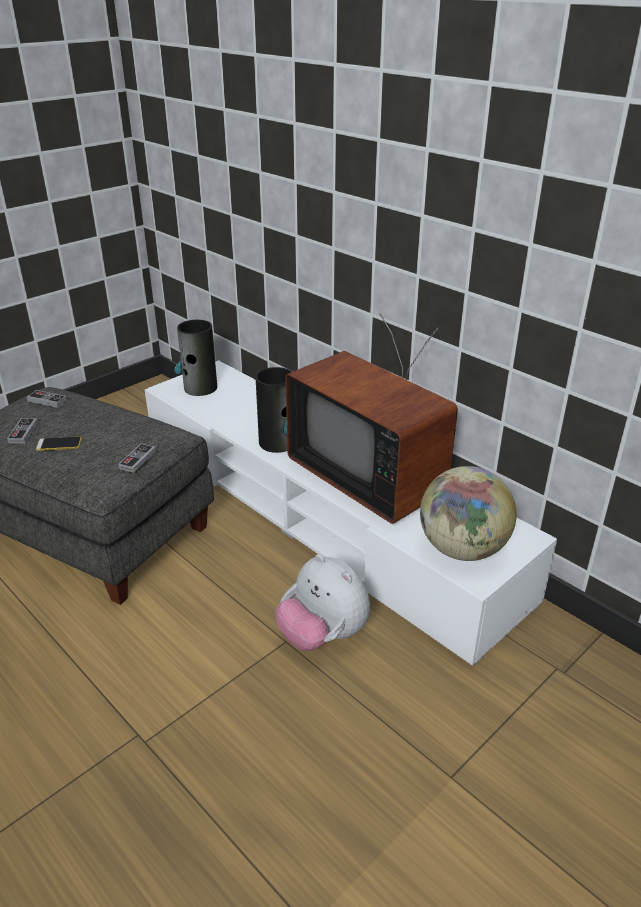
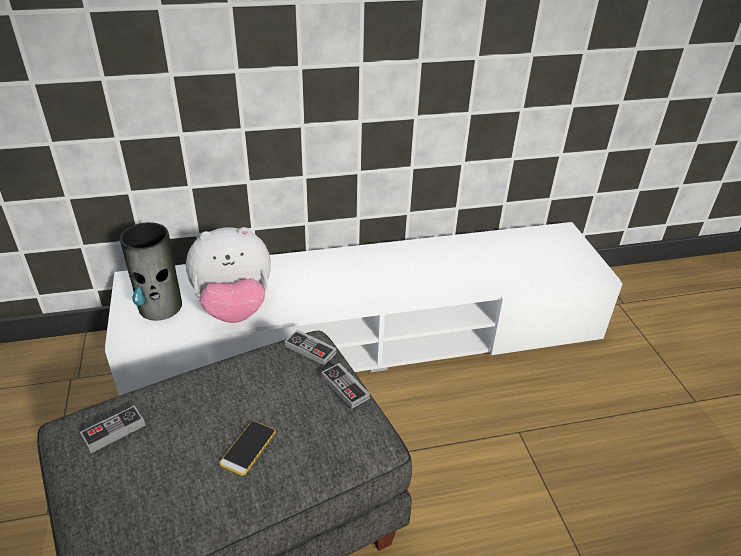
camera: 60 degrees left, 5 degrees up
game controller [7,418,38,443] -> game controller moved to [285,330,336,366]
vase [256,367,292,453] -> none
plush toy [275,554,370,651] -> plush toy moved to [186,227,271,323]
television [285,313,458,524] -> none
globe [420,466,517,561] -> none

